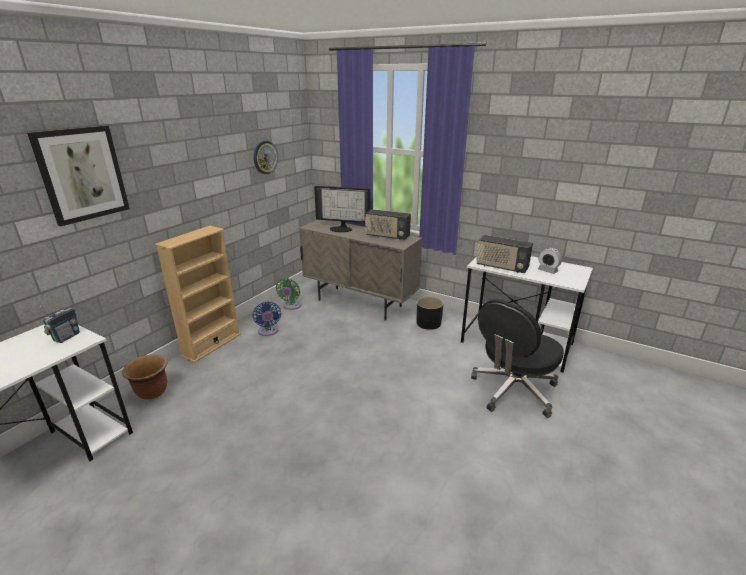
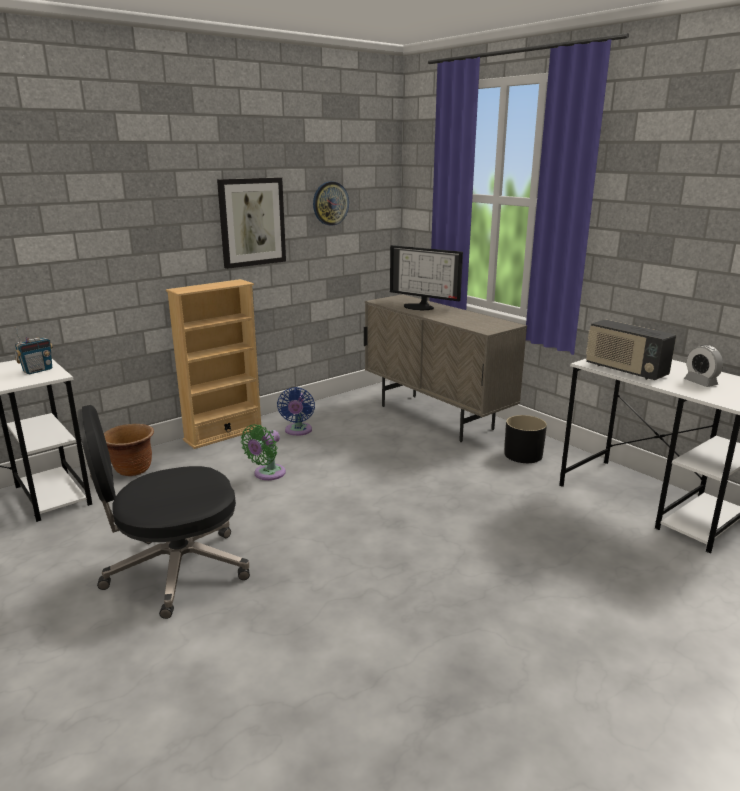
camera: 20 degrees right, 5 degrees down
picture [27,126,130,226] -> picture moved to [217,177,286,269]
green fan [276,278,302,310] -> green fan moved to [241,424,286,480]
radio [365,209,411,240] -> none
black office chair [471,299,564,418] -> black office chair moved to [78,405,250,619]

